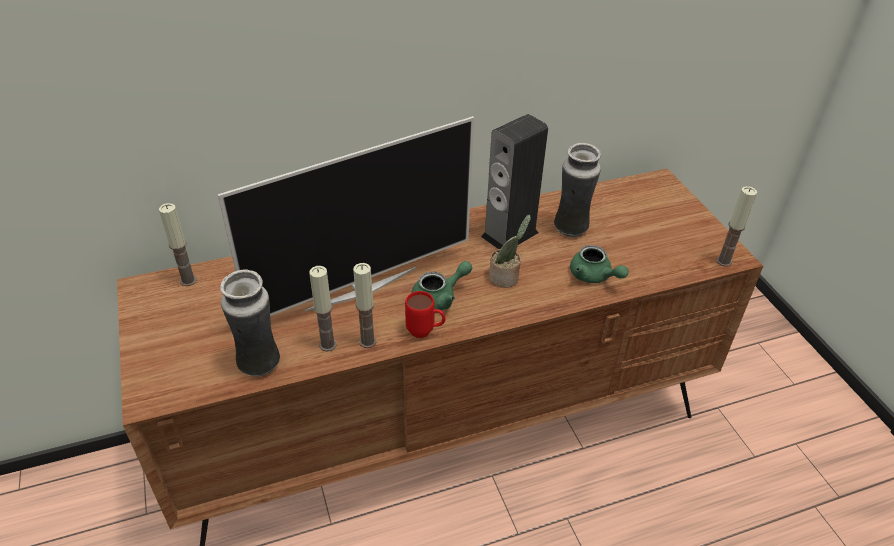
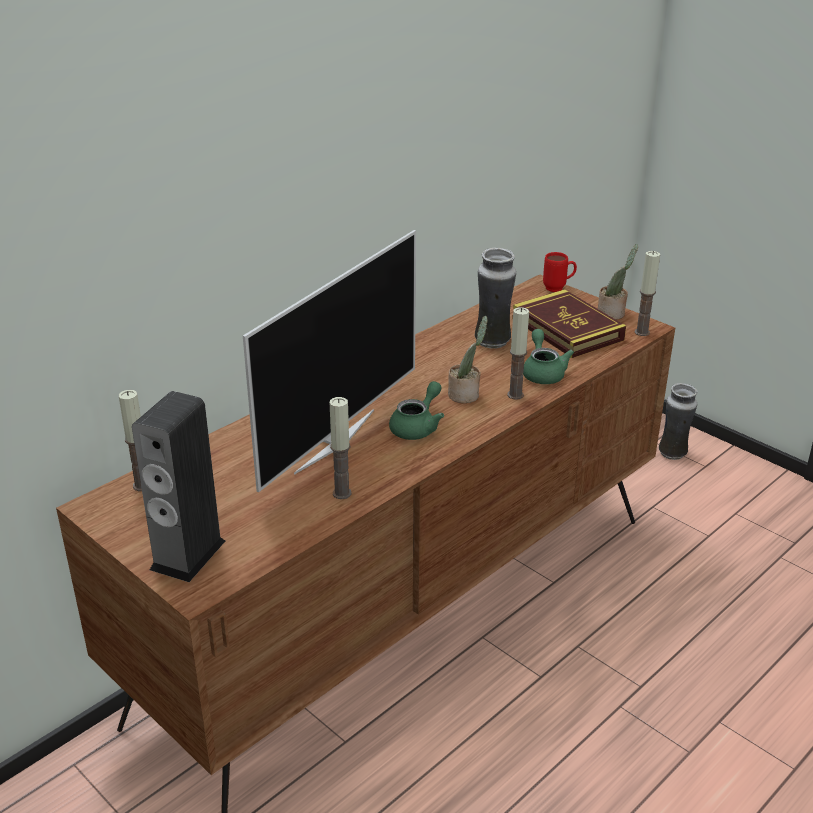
camera: 25 degrees left, 10 degrees down
vase [220,270,280,377] -> vase moved to [659,383,697,460]
candle [353,263,376,348] -> candle moved to [507,307,529,400]
red mug [405,291,446,338] -> red mug moved to [543,252,577,292]
speaker [481,114,548,249] -> speaker moved to [132,391,225,582]
green teapot [570,245,629,283] -> green teapot turned 120 degrees counterclockwise [523,329,574,384]
none -> book [512,289,626,358]
none -> potted plant [598,244,638,320]

